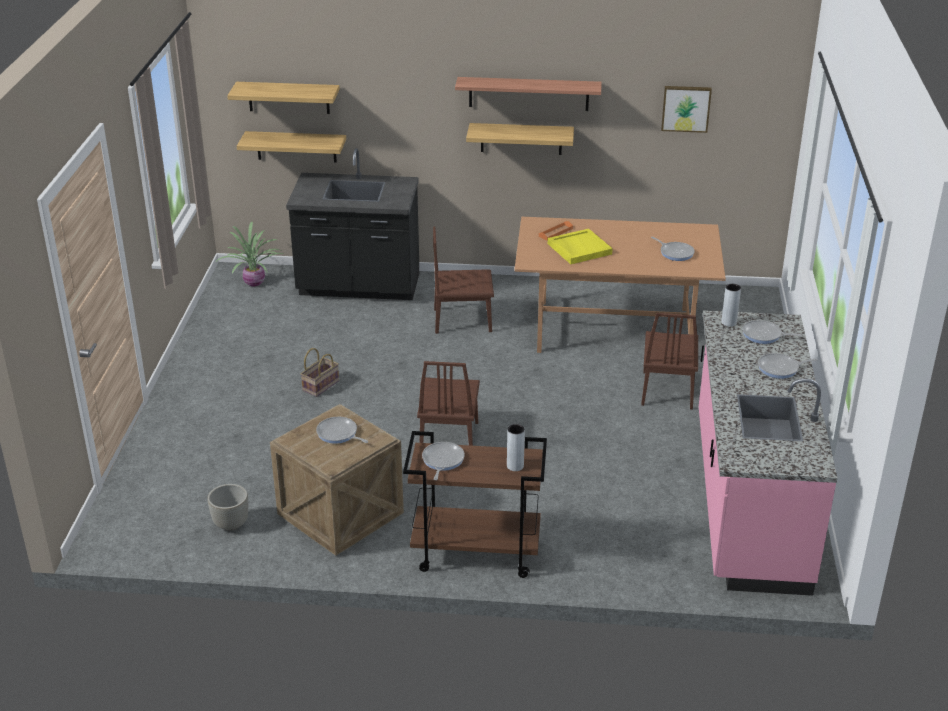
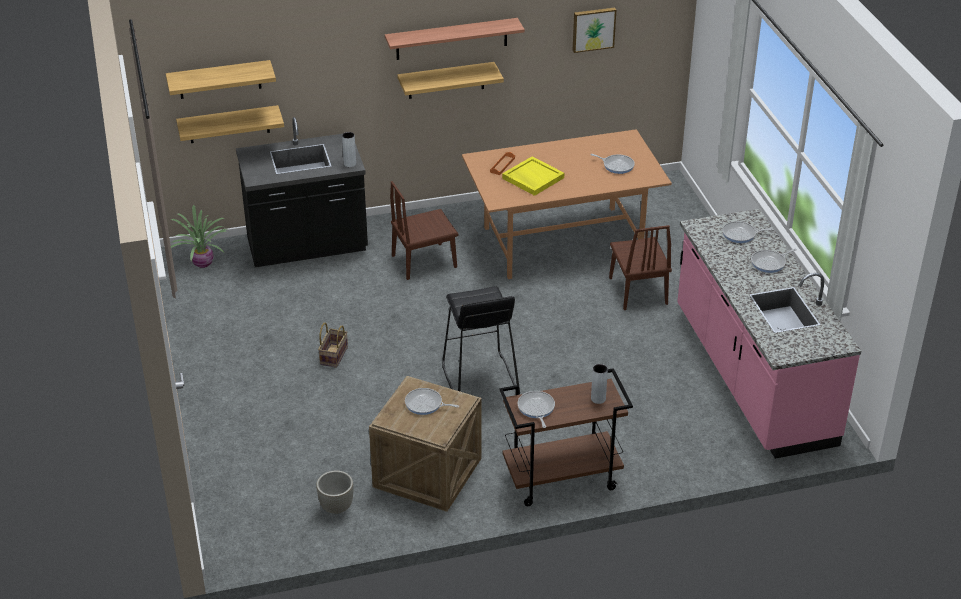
camera: 20 degrees left, 5 degrees up
brown chair [417,361,480,446] -> black stool [442,286,520,394]
grey vase [721,284,741,327] -> grey vase moved to [342,132,356,167]

